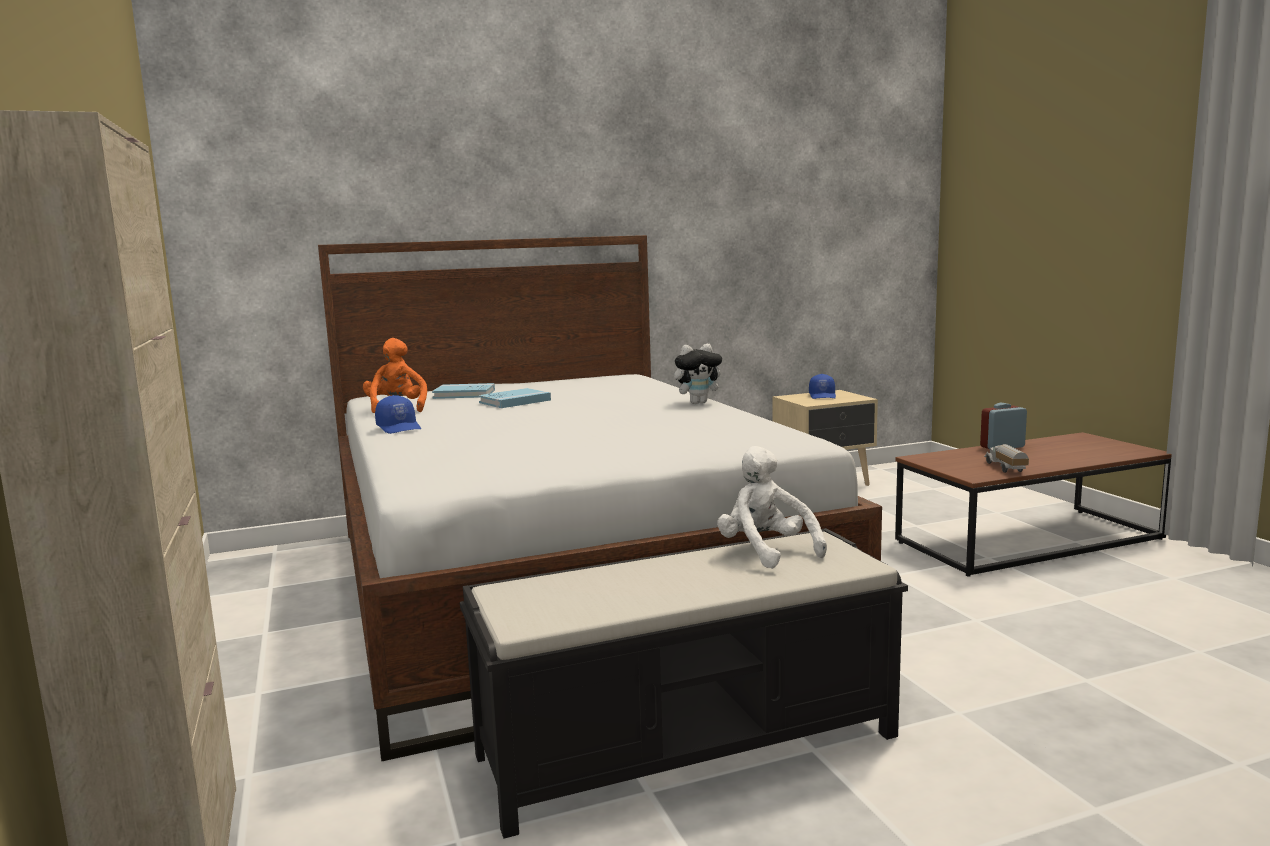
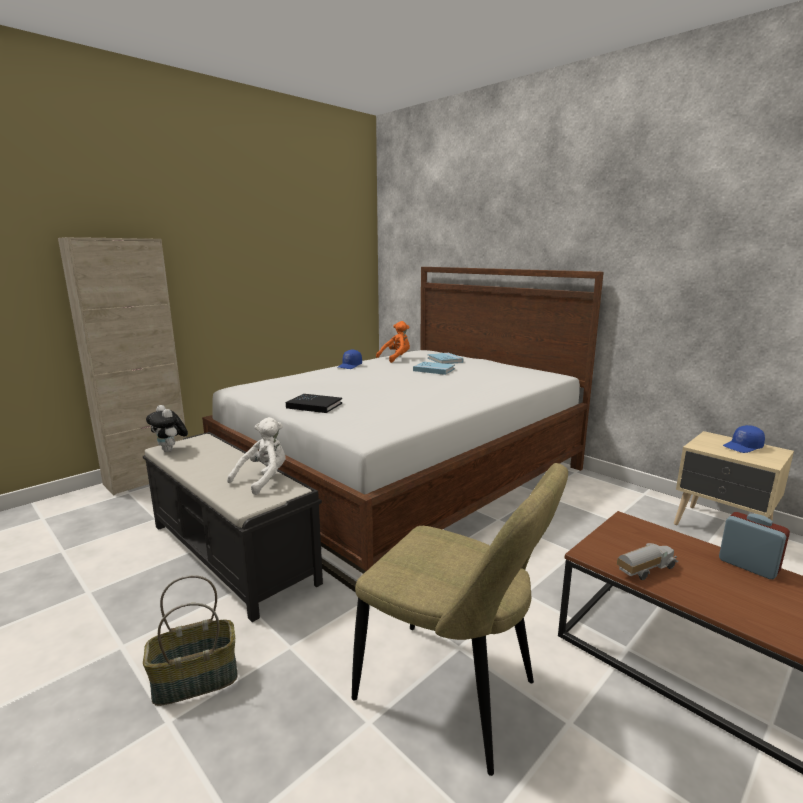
camera: 65 degrees right, 5 degrees up
plush toy [674,344,726,404] -> plush toy moved to [146,405,188,452]
none -> basket [143,575,238,706]
none -> black book [286,394,342,413]
none -> beige chair [352,463,568,776]

